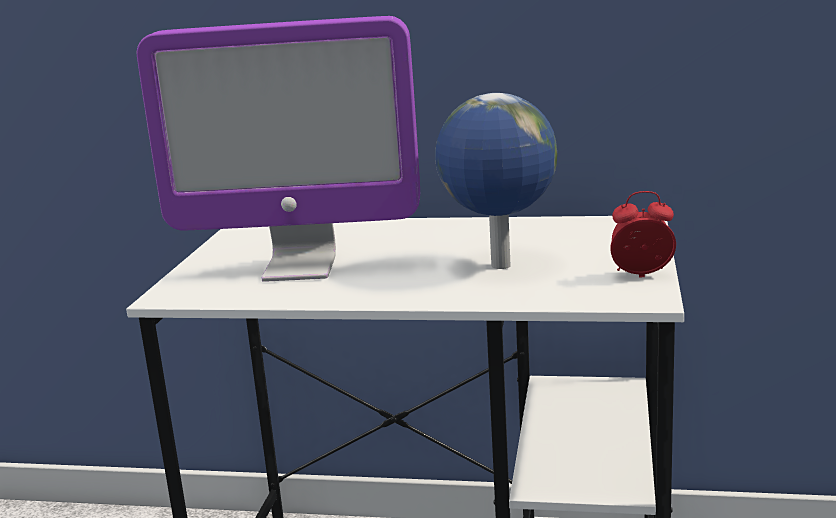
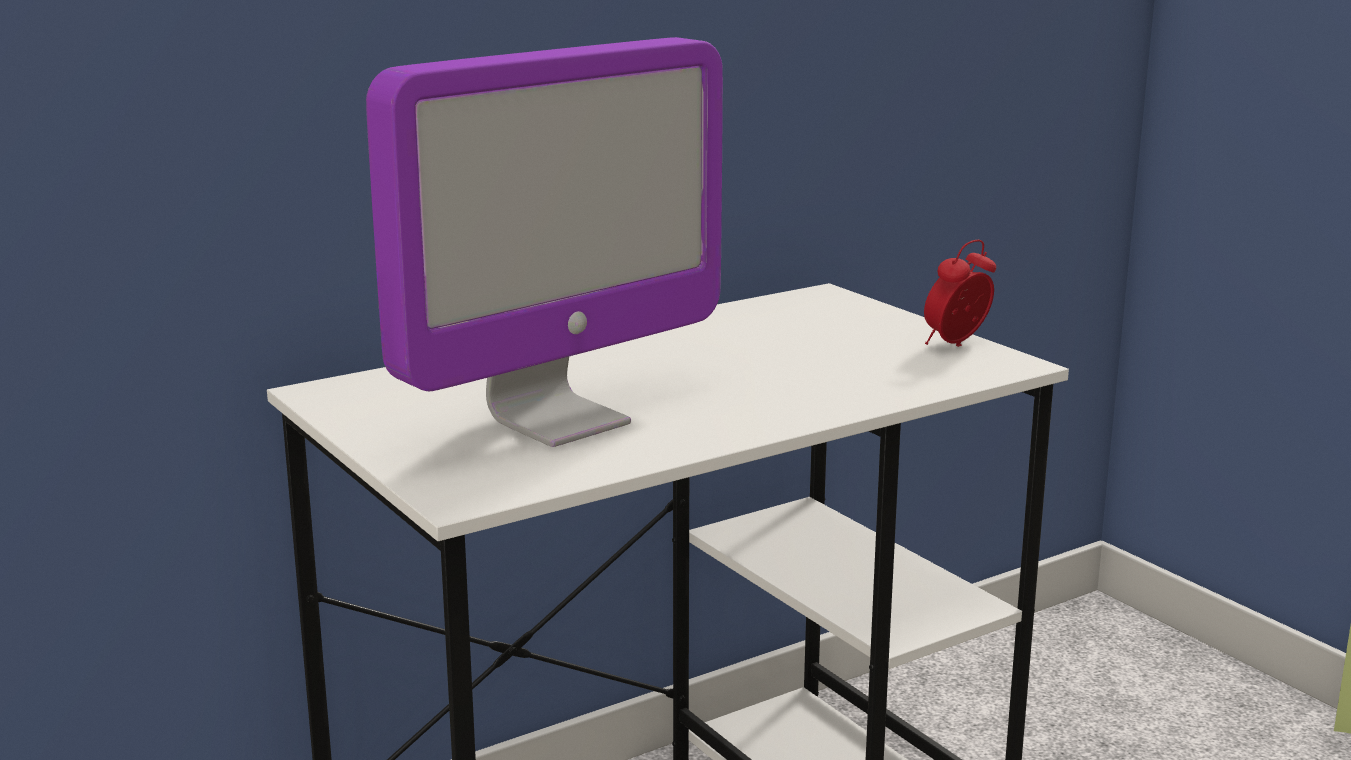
camera: 45 degrees left, 0 degrees up
globe [435,93,557,269] -> none

